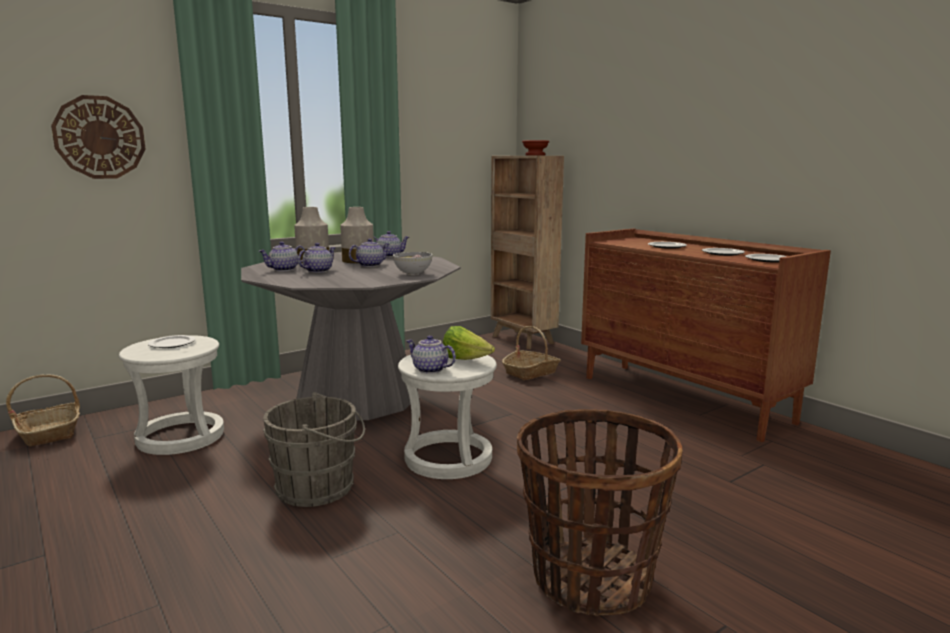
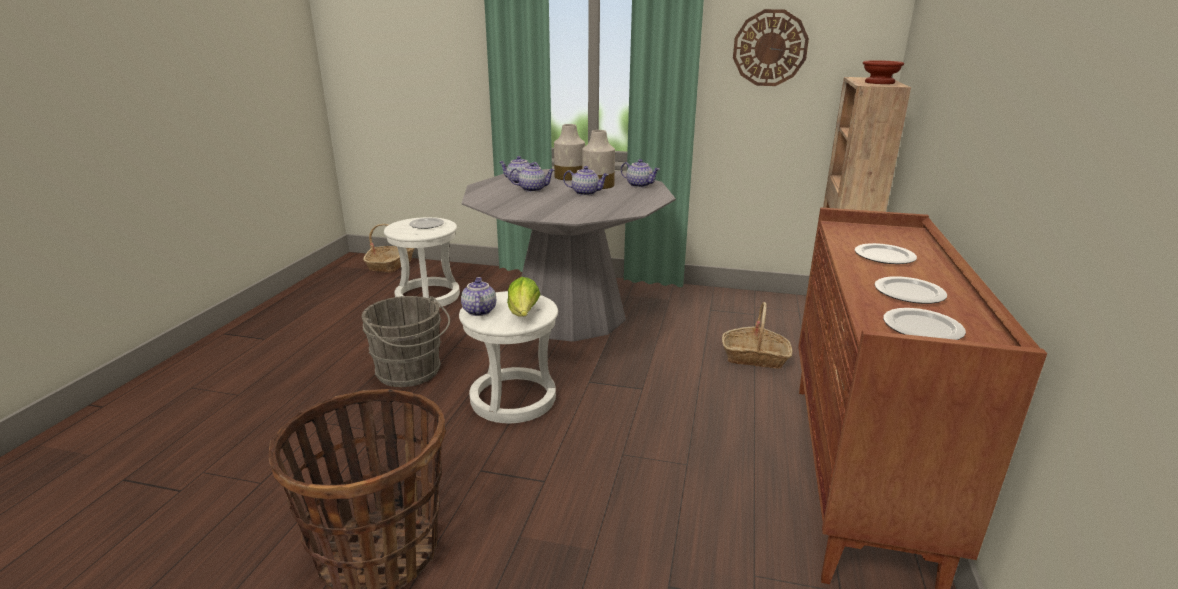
camera: 50 degrees right, 10 degrees up
wall clock [51,95,145,179] -> wall clock moved to [733,9,809,86]
bowl [393,252,432,275] -> none

